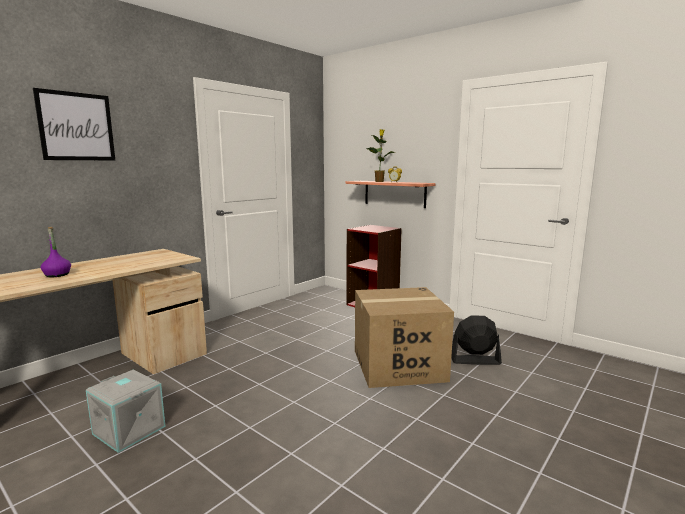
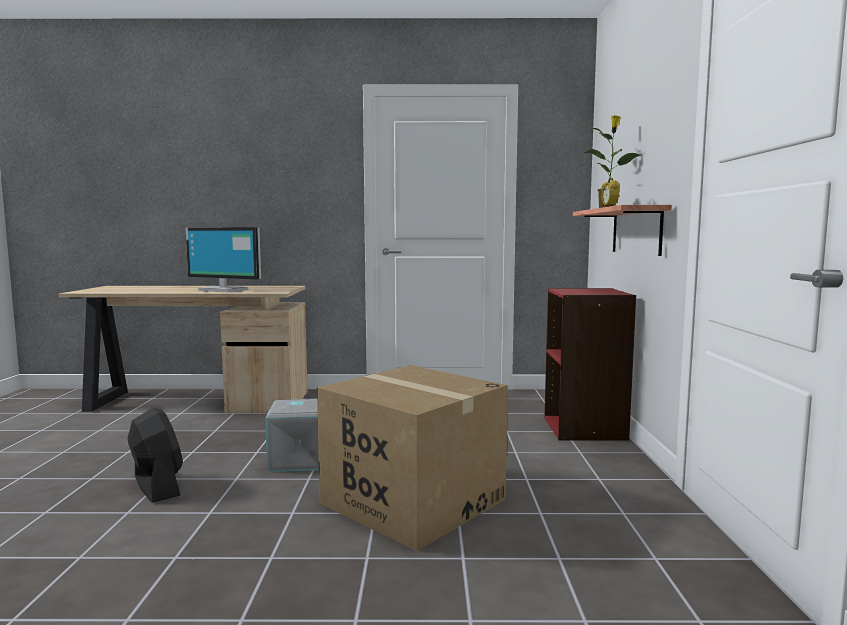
camera: 50 degrees right, 5 degrees down
picture [33,88,115,160] -> none
purple bottle [41,227,71,277] -> none
grey storage box [86,370,166,453] -> grey storage box moved to [265,399,319,472]
black fan [451,315,502,365] -> black fan moved to [128,408,183,503]
none -> monitor [186,227,261,292]

